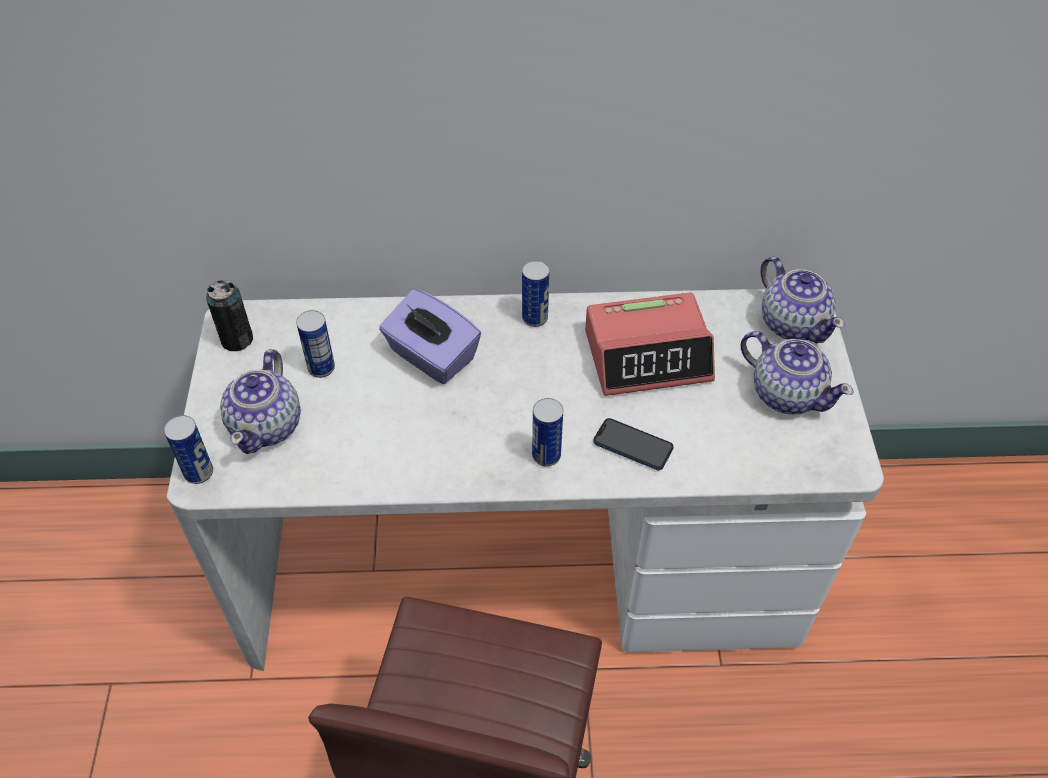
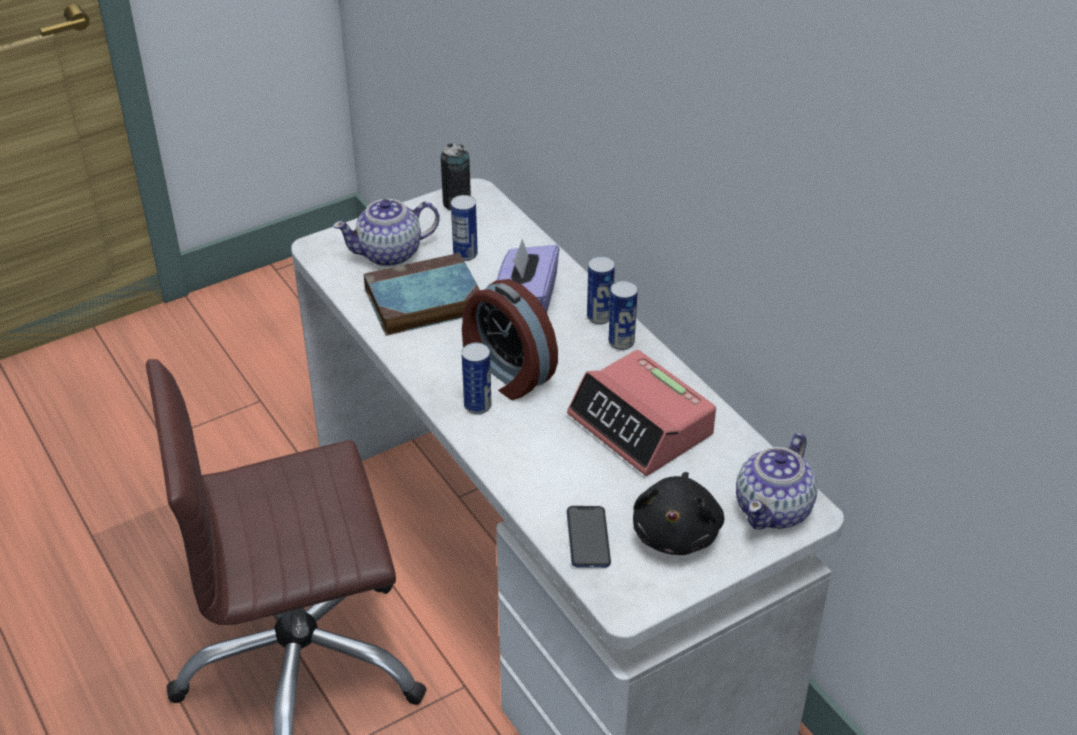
camera: 60 degrees right, 10 degrees down
can [164,415,213,484] -> can moved to [587,256,615,325]
phone [593,418,674,470] -> phone moved to [567,506,611,568]
teapot [740,331,854,414] -> black plush toy [633,472,724,555]
none -> book [364,253,480,336]
none -> alarm clock [462,279,558,400]

